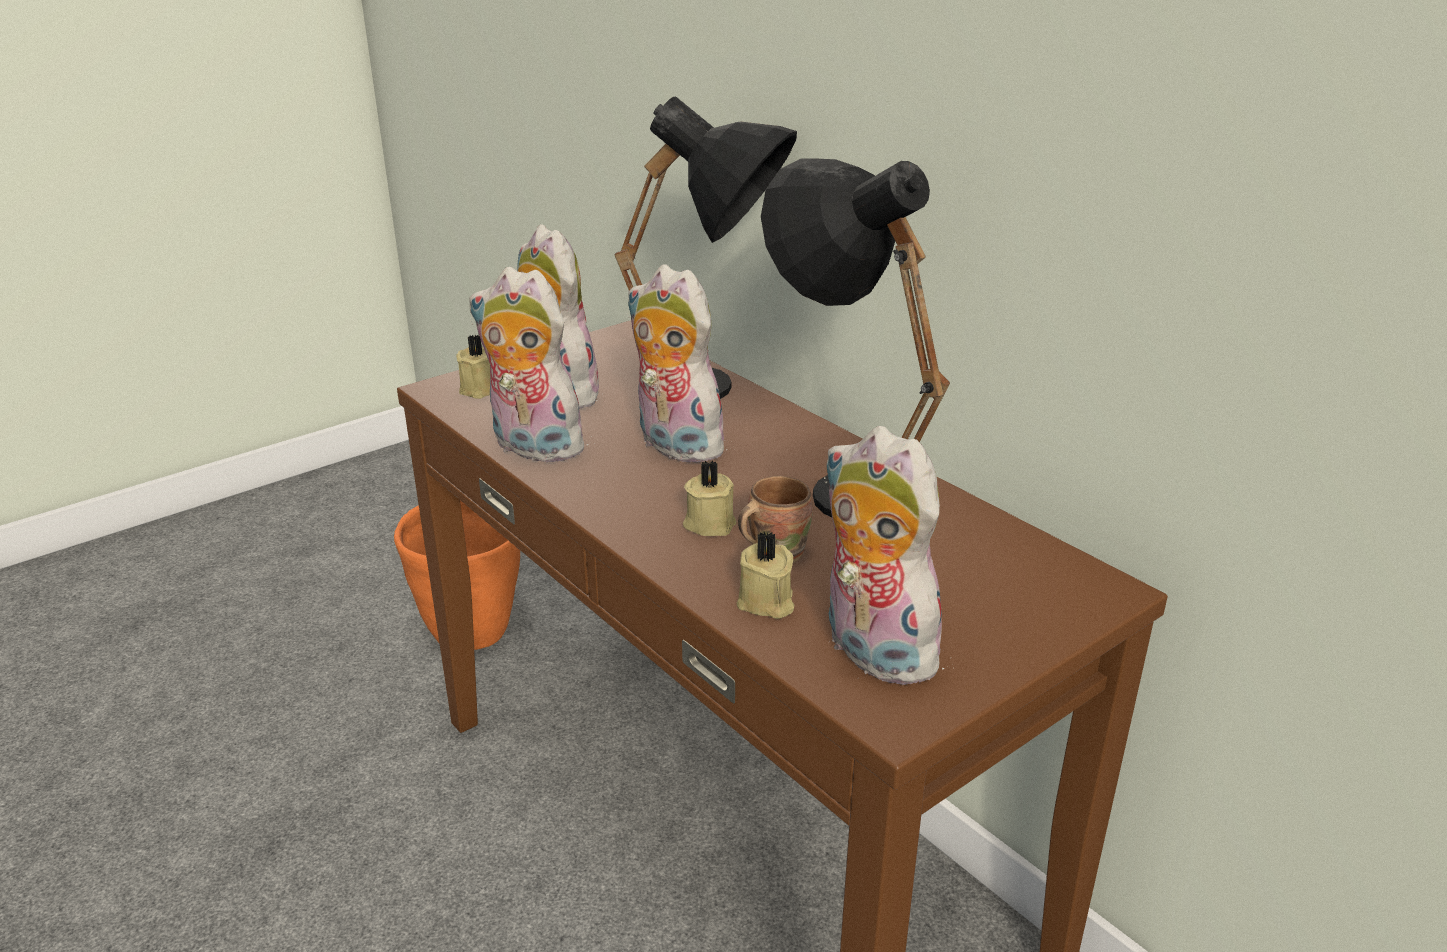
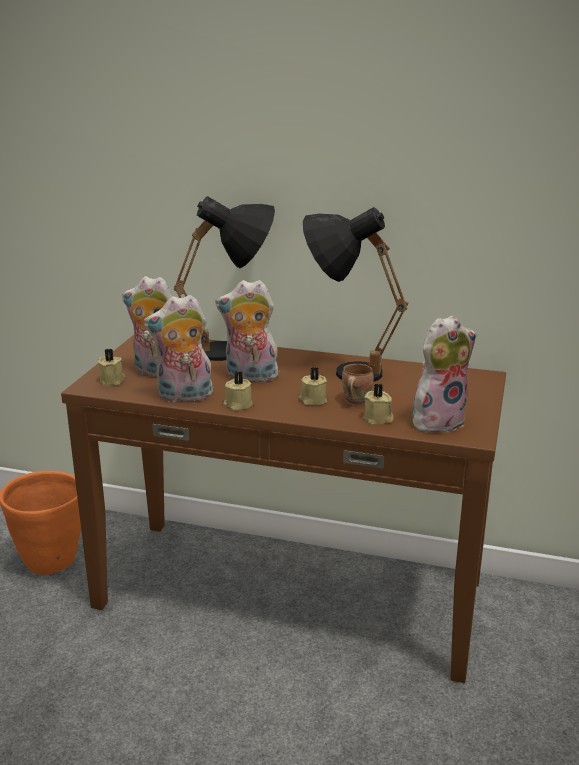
camera: 35 degrees left, 5 degrees down
plush toy [824,426,954,686] -> plush toy turned 135 degrees clockwise [413,315,476,433]
none -> beige candle [223,371,253,410]

